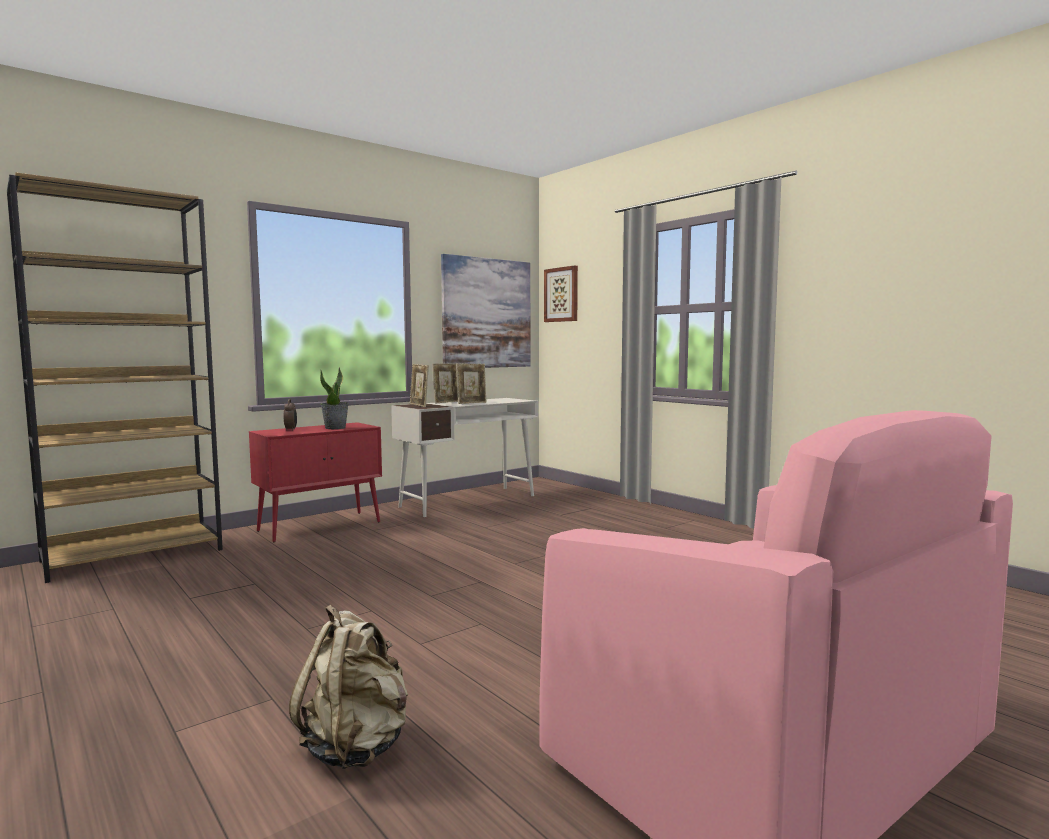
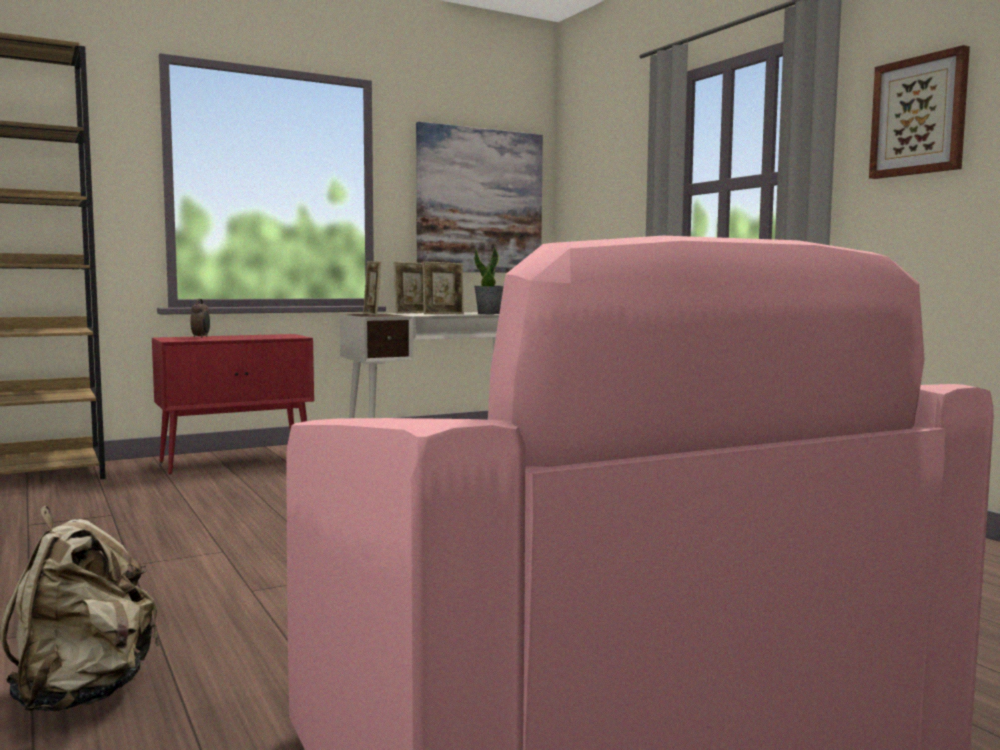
camera: 10 degrees right, 0 degrees up
potted plant [320,367,349,429] -> potted plant moved to [474,246,504,314]
picture [544,265,578,322] -> picture moved to [869,45,970,179]

